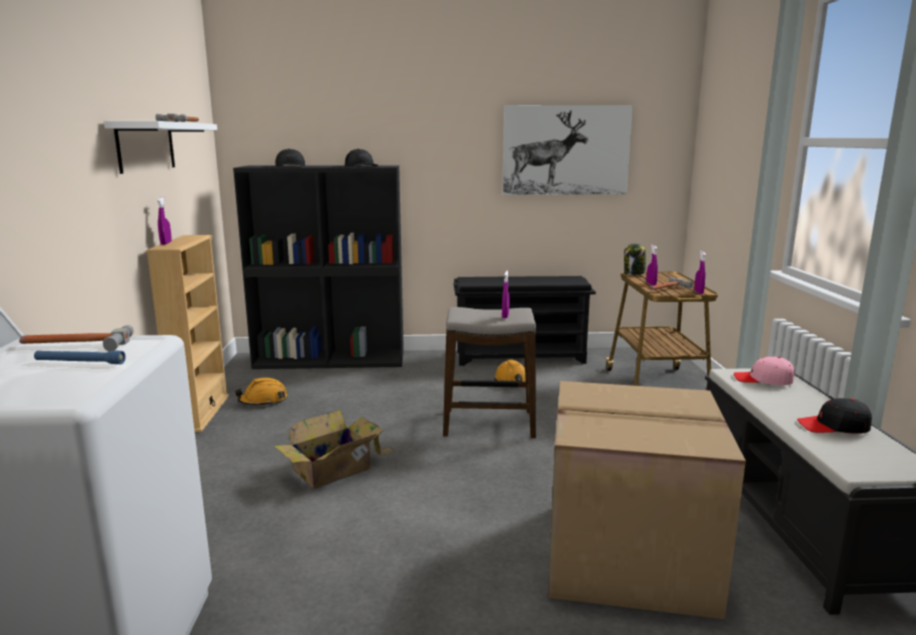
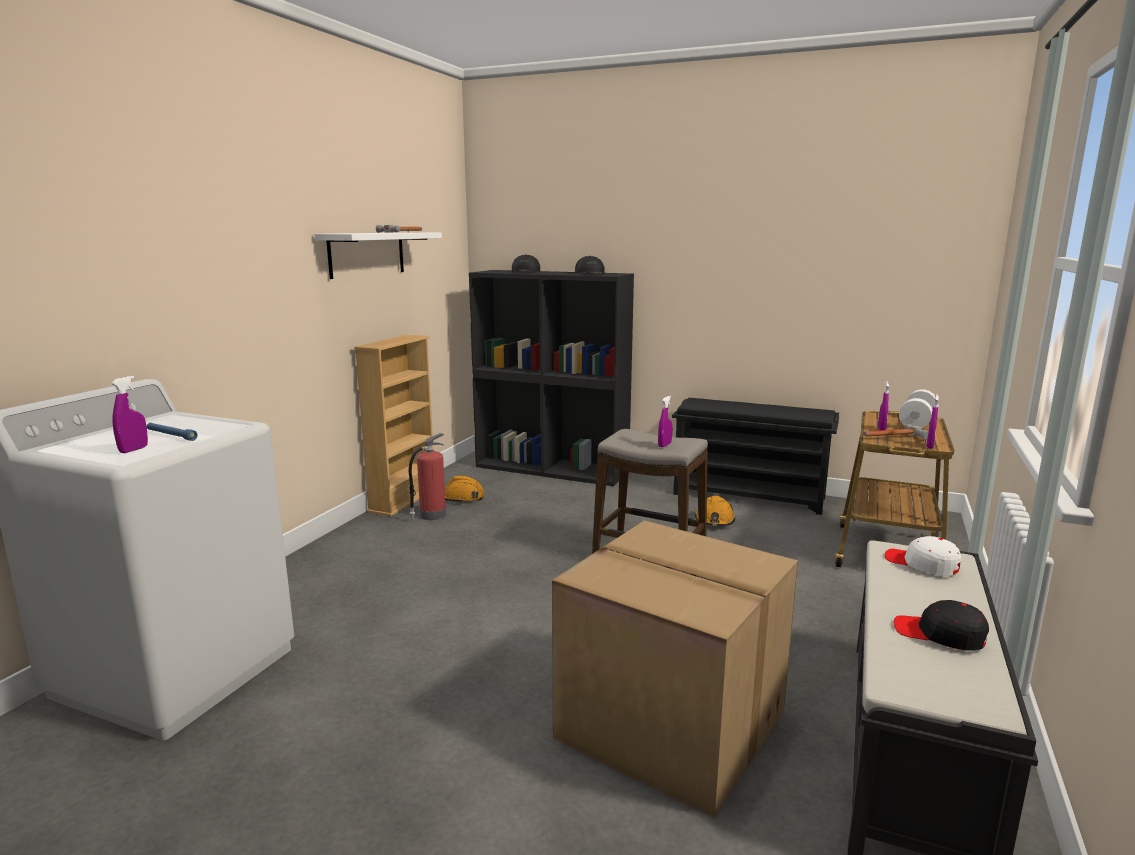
camera: 25 degrees right, 0 degrees up
hammer [19,325,134,351] -> none
purple spray bottle [157,197,172,245] -> purple spray bottle moved to [111,376,148,453]
cardboard box [274,410,396,489] -> none
picture [502,105,633,195] -> none
jar [624,244,646,275] -> none
pink cap [734,357,795,385] -> white cap [885,536,961,575]
none -> fire extinguisher [409,433,446,520]
none -> white dumbbell [899,389,935,428]

